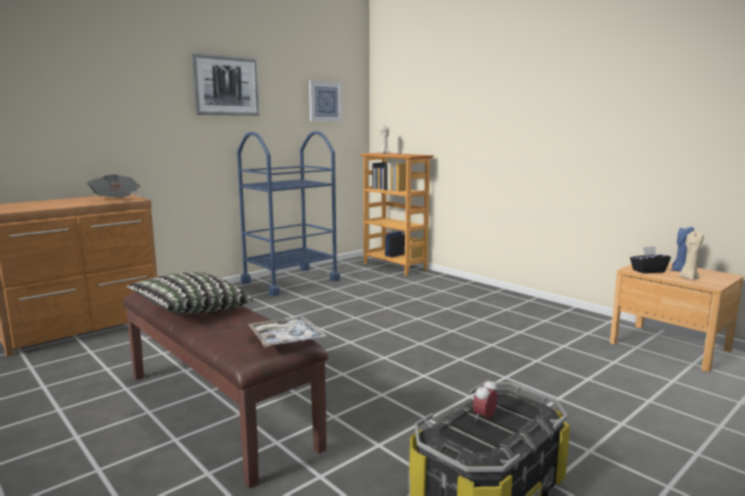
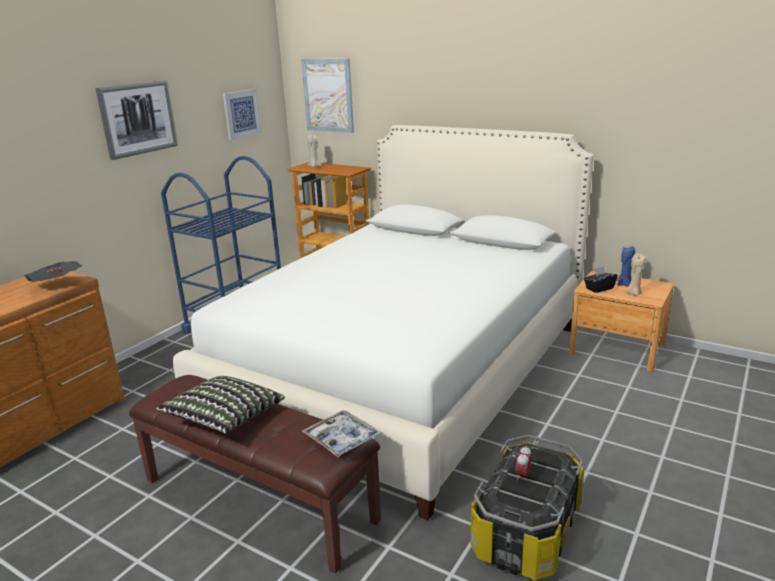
camera: 15 degrees left, 10 degrees up
none -> white bed [173,125,594,520]
none -> picture [301,59,354,133]

